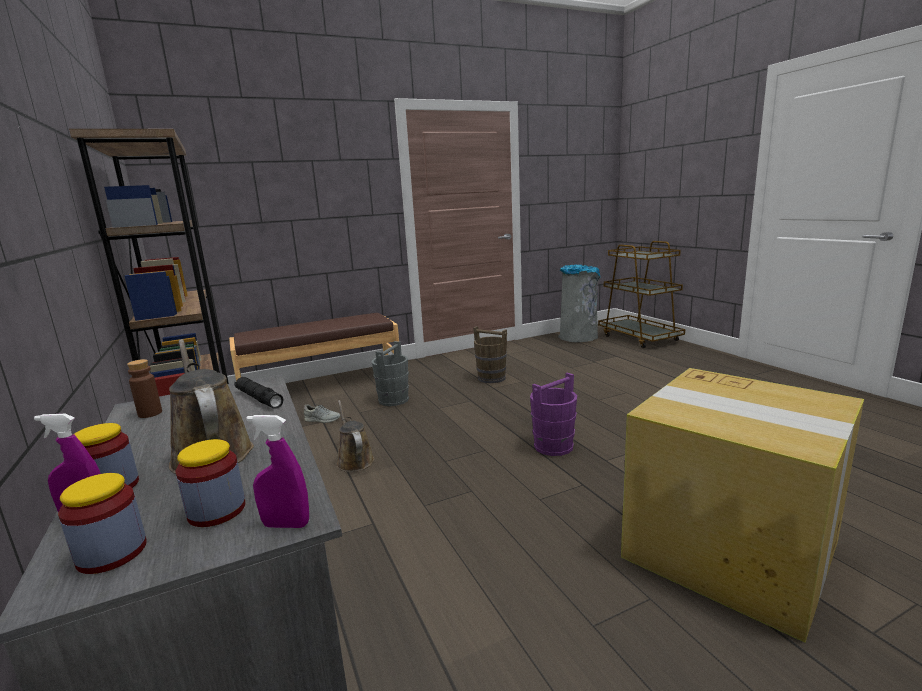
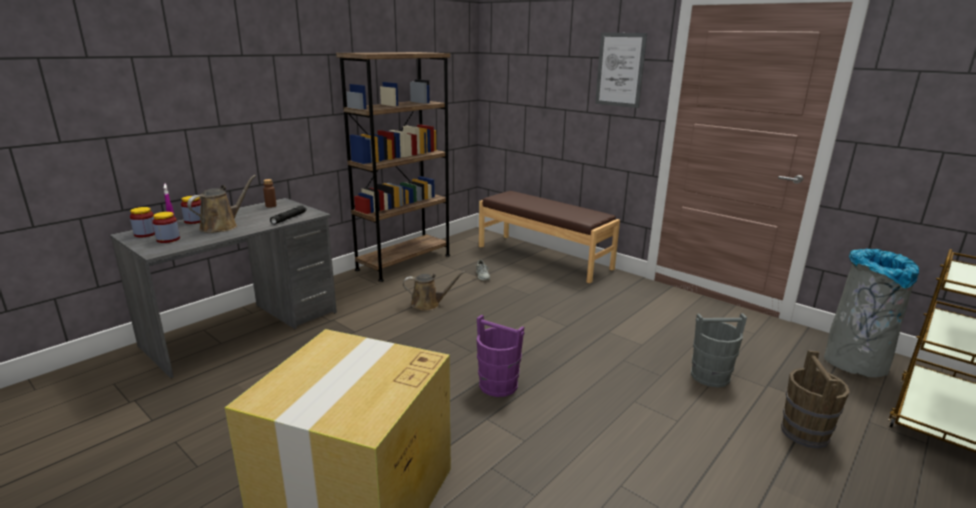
camera: 65 degrees right, 5 degrees up
purple spray bottle [246,415,309,528] -> none
brown watering can [336,400,374,472] -> brown watering can turned 45 degrees clockwise [403,271,466,311]
grey bucket [371,341,409,406] -> grey bucket moved to [691,313,747,387]
brown bucket [473,326,507,383] -> brown bucket moved to [781,350,850,448]
none -> picture [595,33,647,108]

